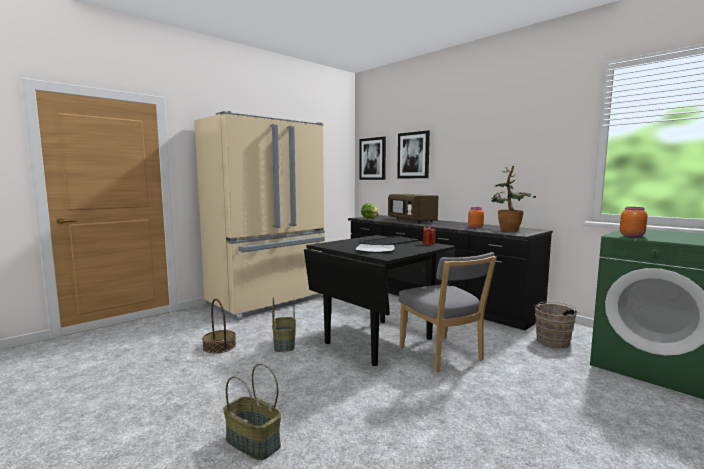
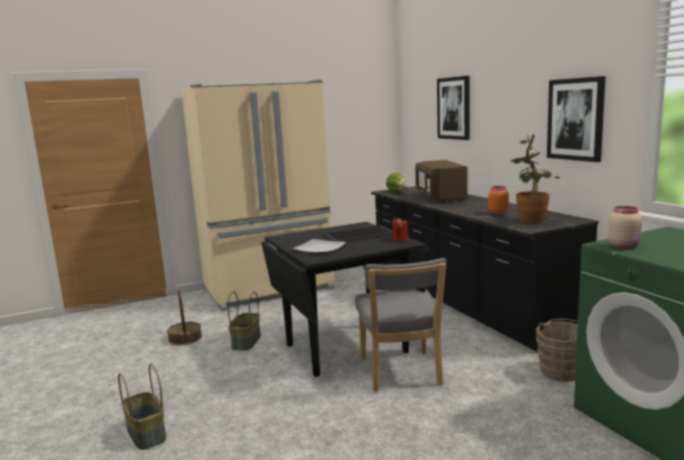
camera: 20 degrees right, 5 degrees up
picture [359,137,386,180] -> picture moved to [547,76,605,162]
orange jar [620,207,648,237] -> beige jar [608,206,642,249]

